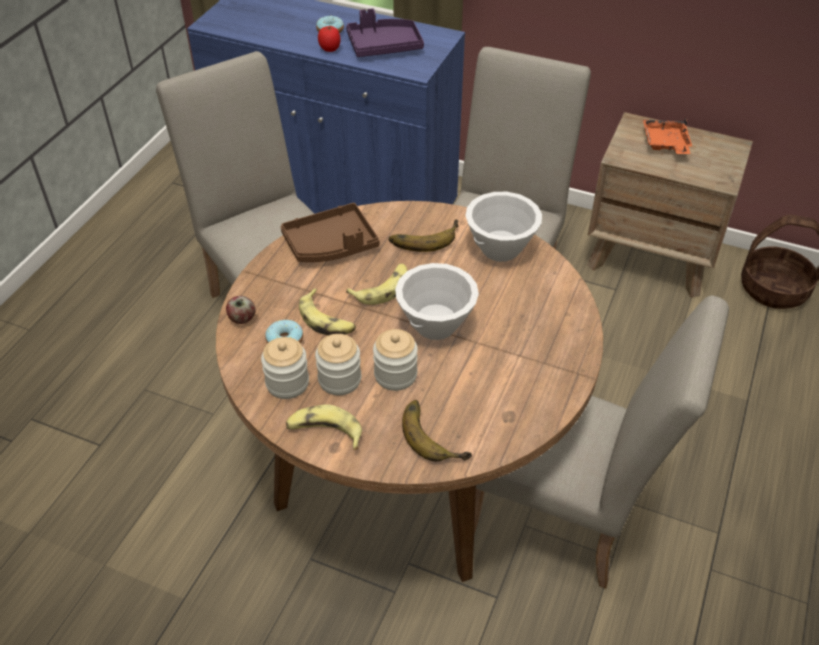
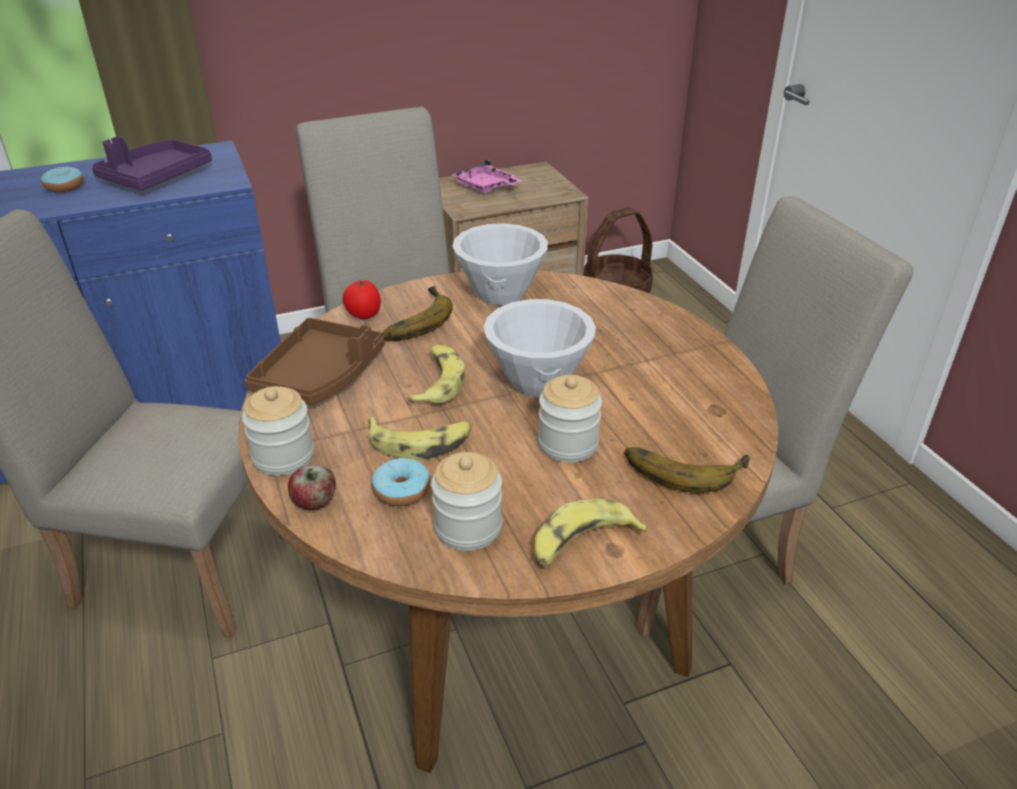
camera: 45 degrees left, 10 degrees down
jar [315,334,361,395] -> jar moved to [242,386,314,476]
tomato [318,26,340,52] -> tomato moved to [343,280,381,319]
orange tray [643,118,692,154] -> pink tray [451,159,522,193]

